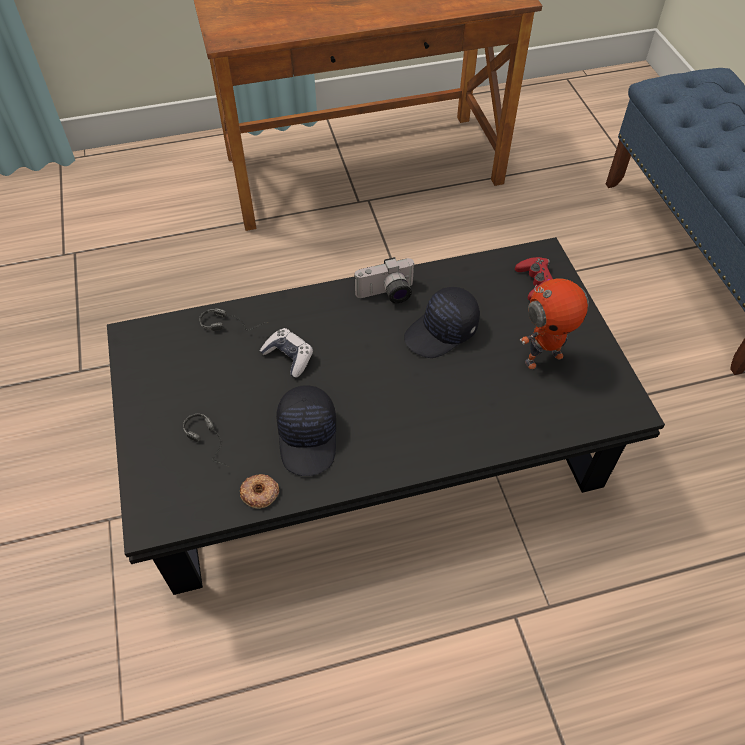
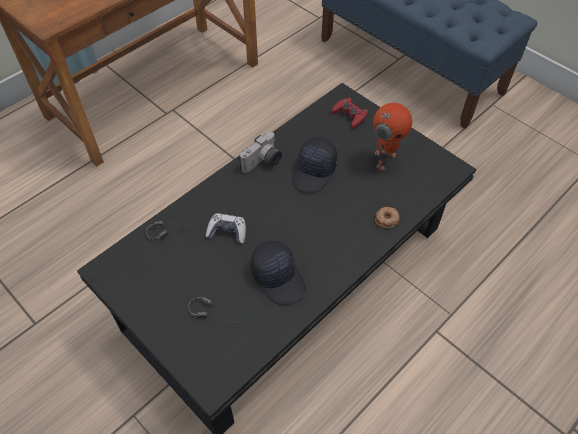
camera: 30 degrees left, 0 degrees up
donut [240,474,279,509] -> donut moved to [375,207,400,228]

